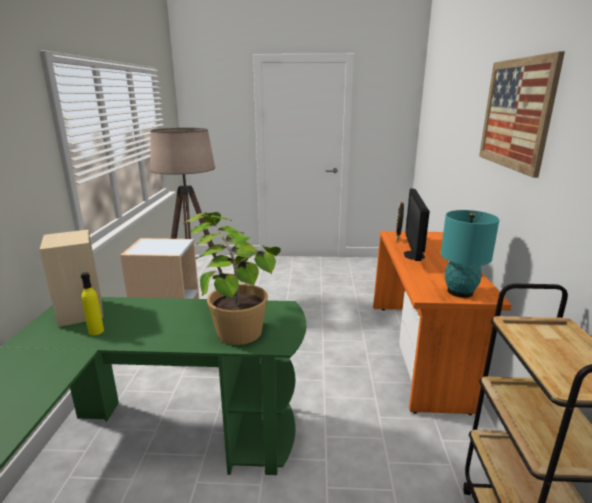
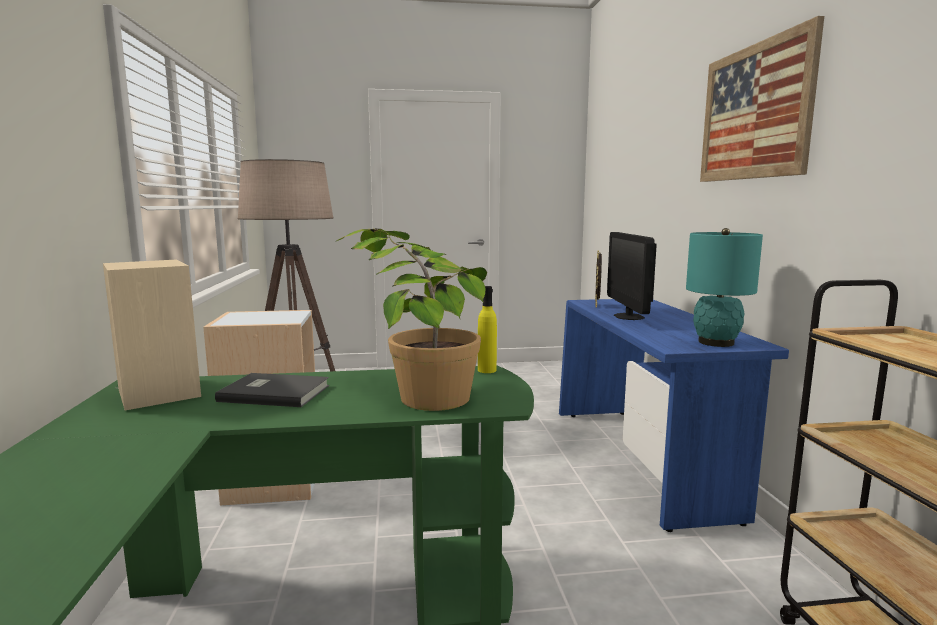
camera: 10 degrees left, 10 degrees down
yellow bottle [81,272,104,335] -> yellow bottle moved to [478,286,497,373]
orange desk [373,231,512,415] -> blue desk [559,299,789,532]
none -> grey book [215,373,329,407]

